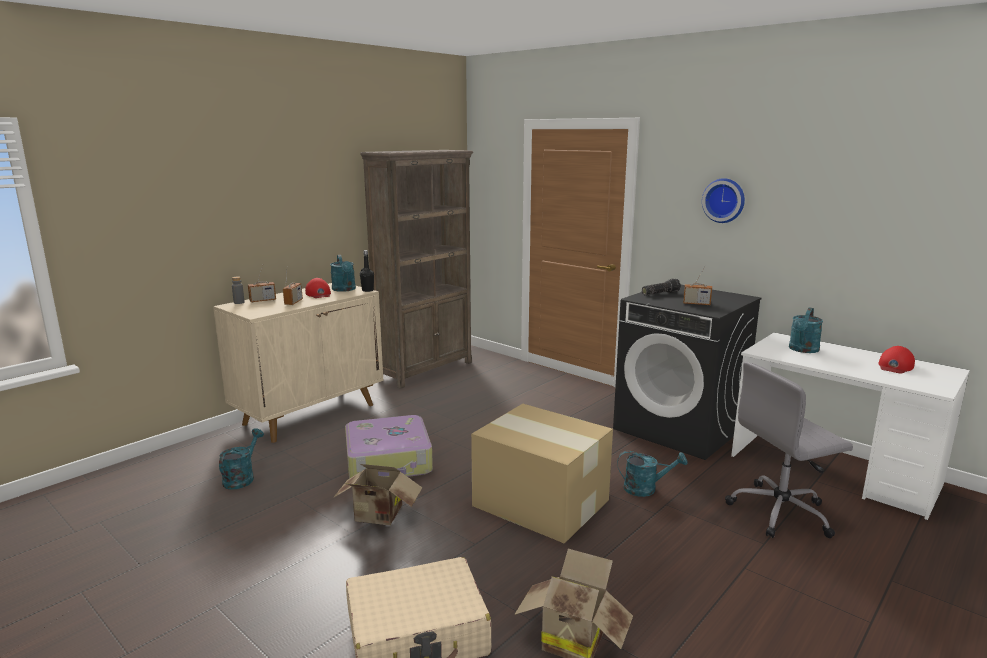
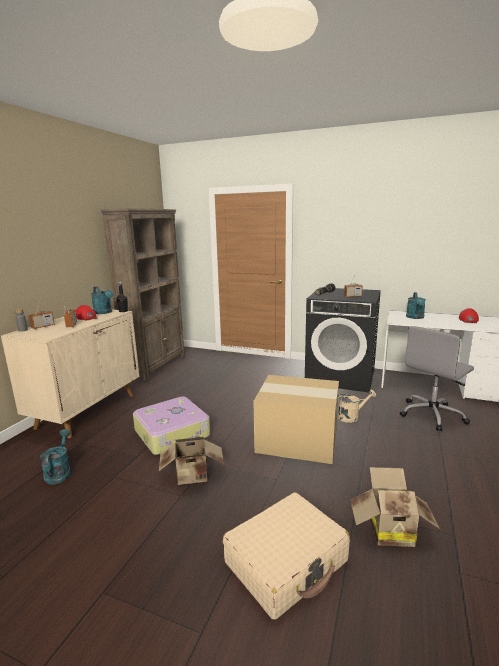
camera: 20 degrees left, 0 degrees up
turquoise watering can [617,451,688,497] -> beige watering can [337,389,376,423]
wall clock [702,178,745,223] -> none

